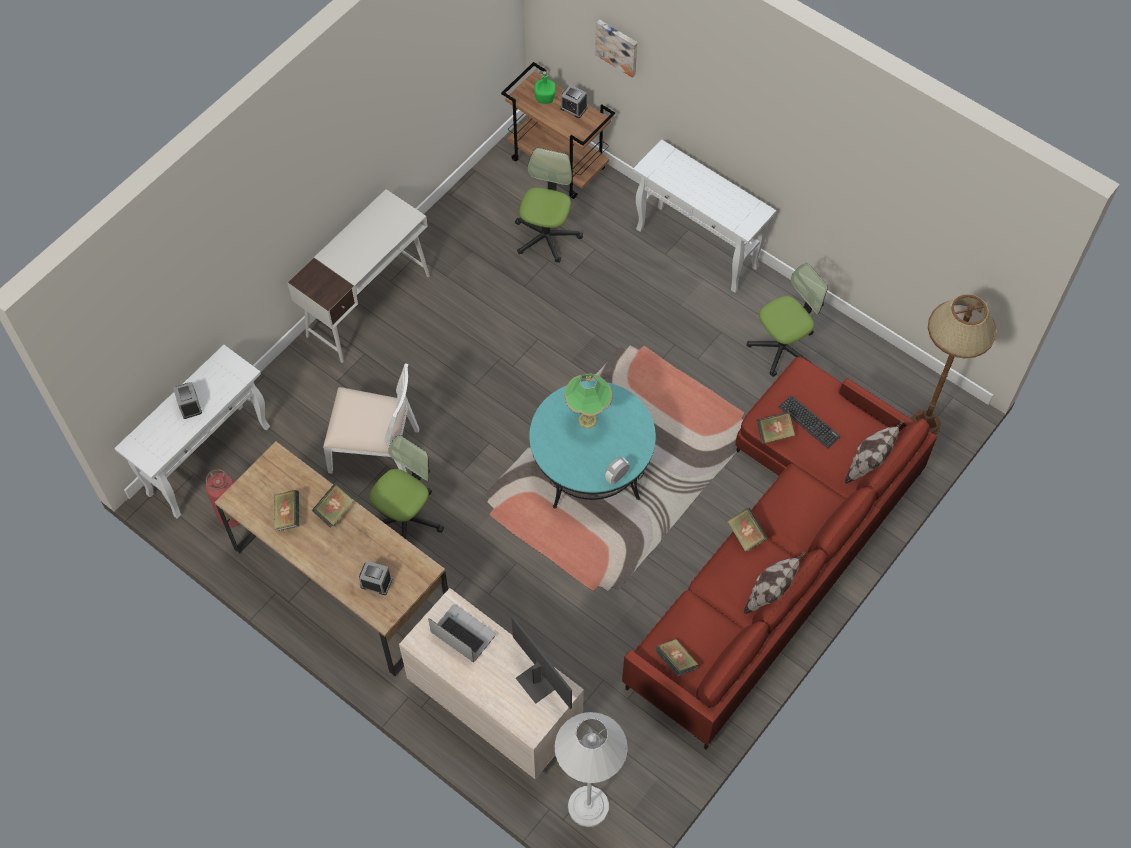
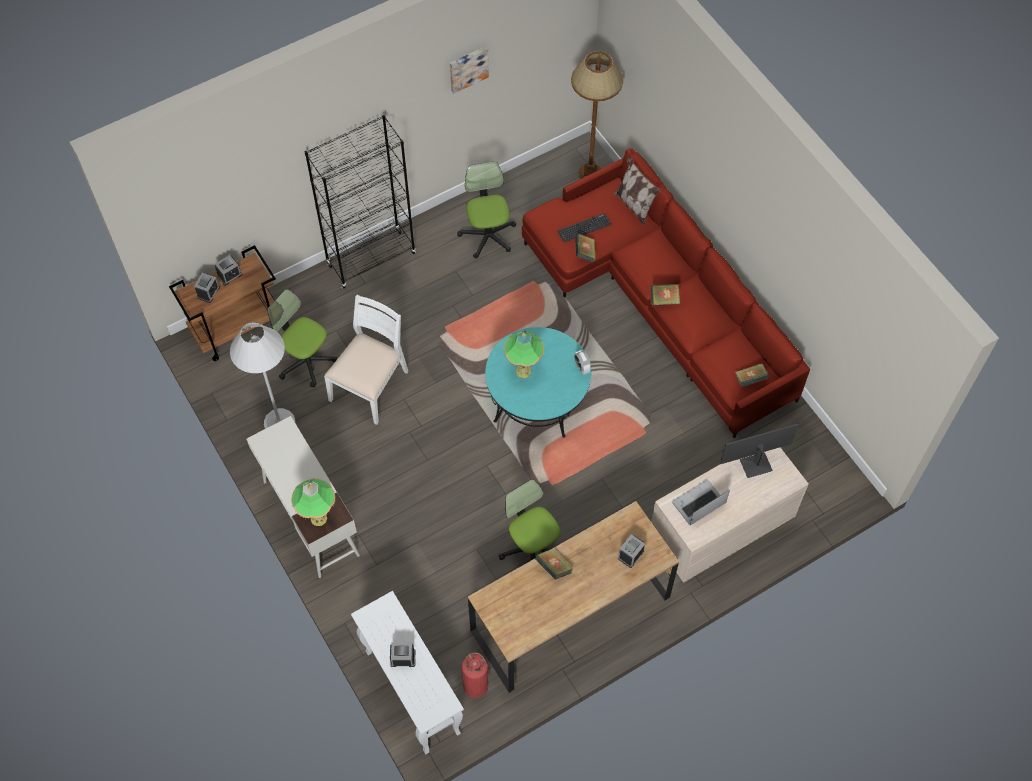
camera: 70 degrees left, 0 degrees up
book [274,490,299,531] -> none
white chair [323,363,419,474] -> white chair moved to [324,295,409,425]
green bottle [534,71,555,104] -> alarm clock [194,273,220,303]
white floor lamp [554,712,628,827] -> white floor lamp moved to [230,322,296,429]
picture [595,20,637,78] -> picture moved to [450,46,489,93]
white console table [633,139,776,293] -> black bookcase [305,115,416,289]
pillow [744,551,806,614] -> none
none -> table lamp [292,478,336,526]

